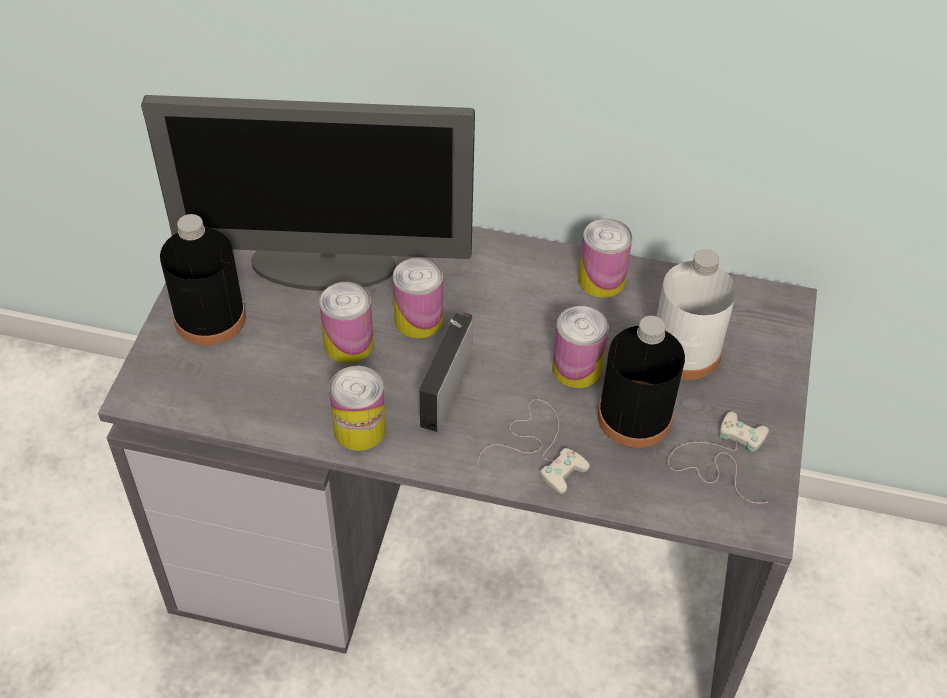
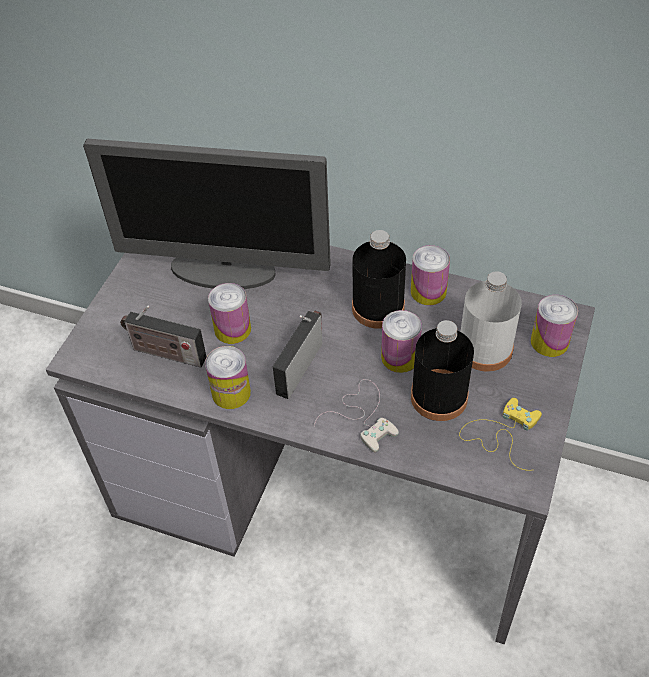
camera: 10 degrees right, 0 degrees up
black bottle [160,214,246,345] -> black bottle moved to [352,230,406,329]
can [393,257,443,338] -> can moved to [531,295,578,357]
white game controller [668,411,769,503] -> yellow game controller [459,398,542,471]
none -> radio [120,306,207,367]

